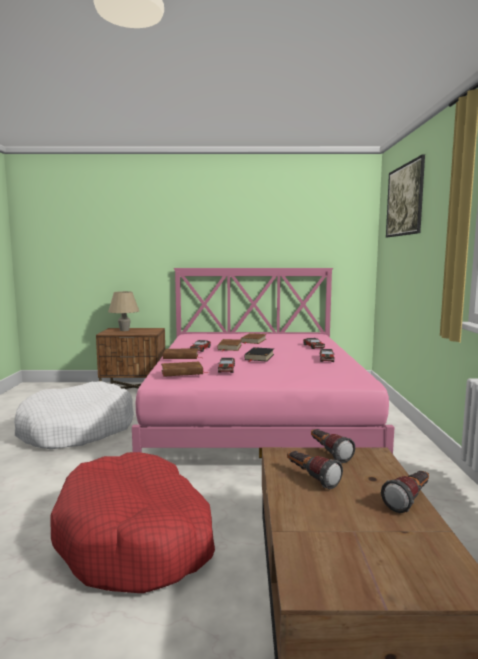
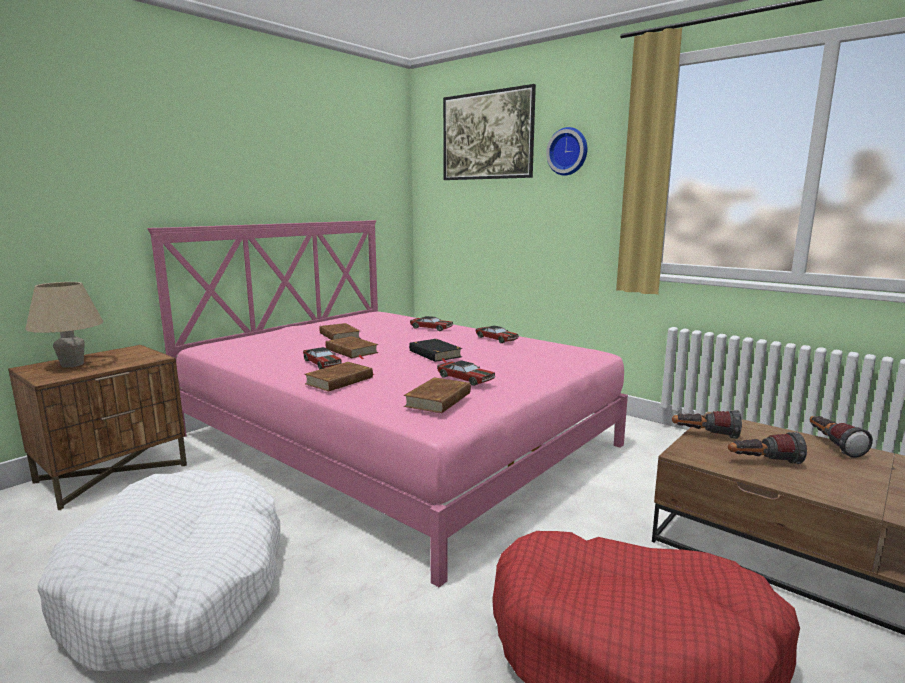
camera: 50 degrees left, 5 degrees up
none -> wall clock [546,127,587,176]

